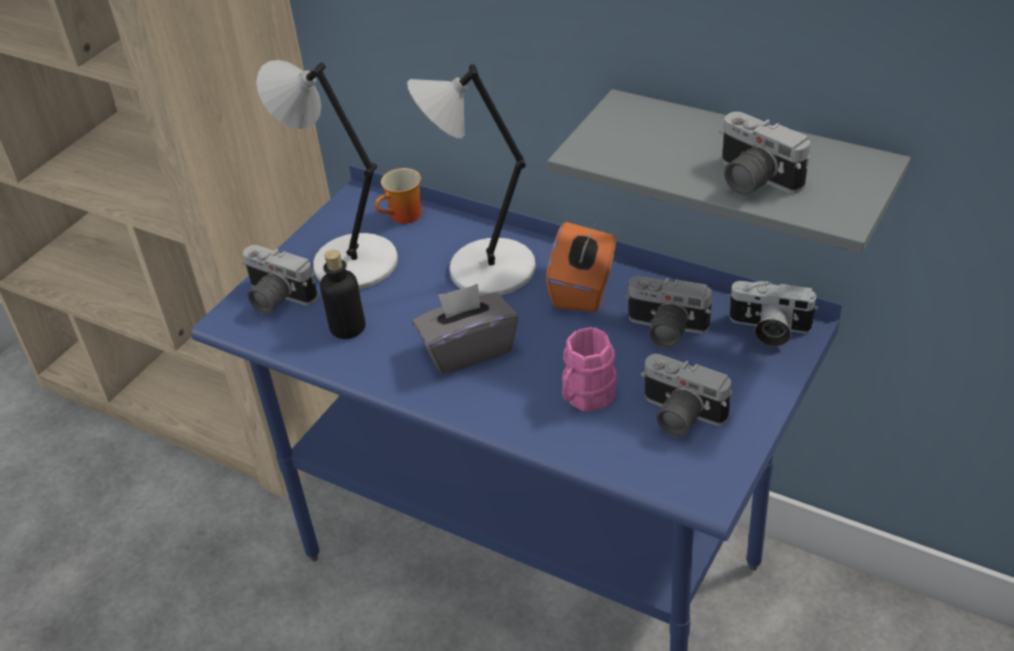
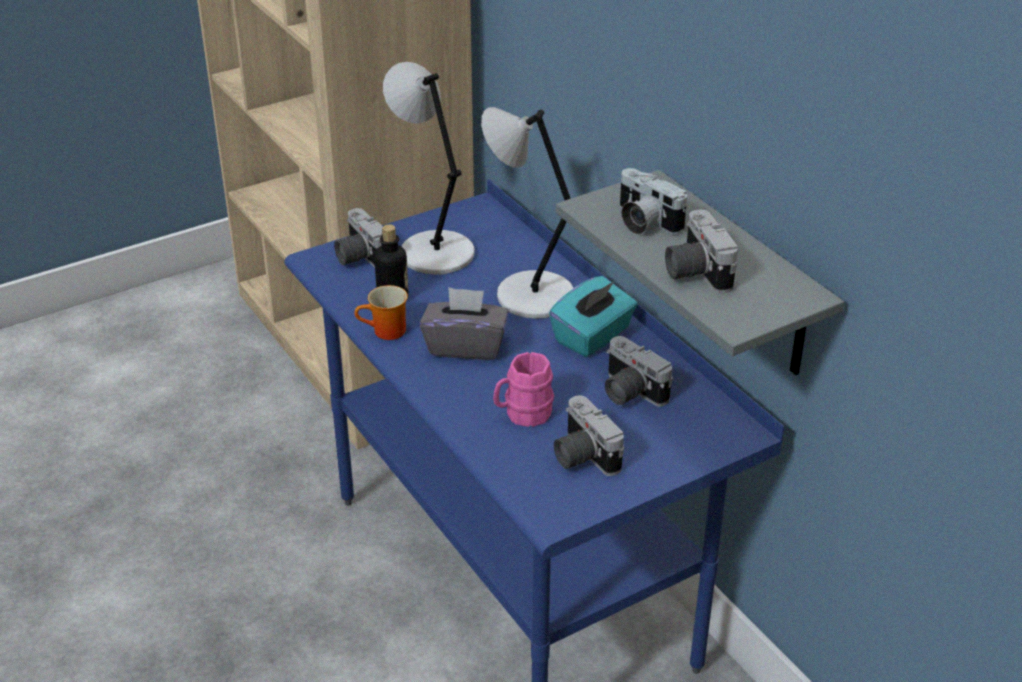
camera: 25 degrees right, 5 degrees down
mug [375,168,422,224] -> mug moved to [355,285,408,340]
orange tissue box [546,222,616,312] -> turquoise tissue box [549,276,637,357]
camera [728,281,818,347] -> camera moved to [620,168,687,235]

